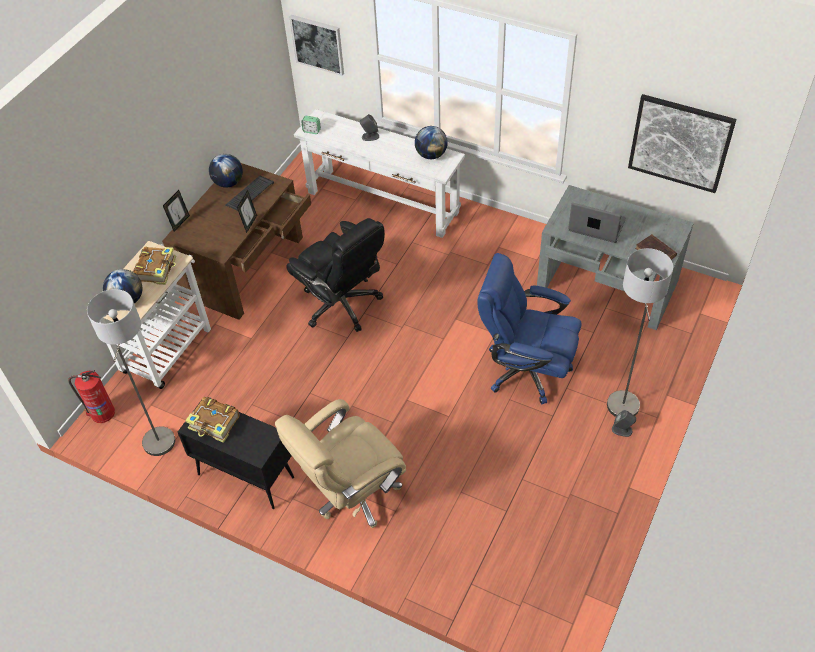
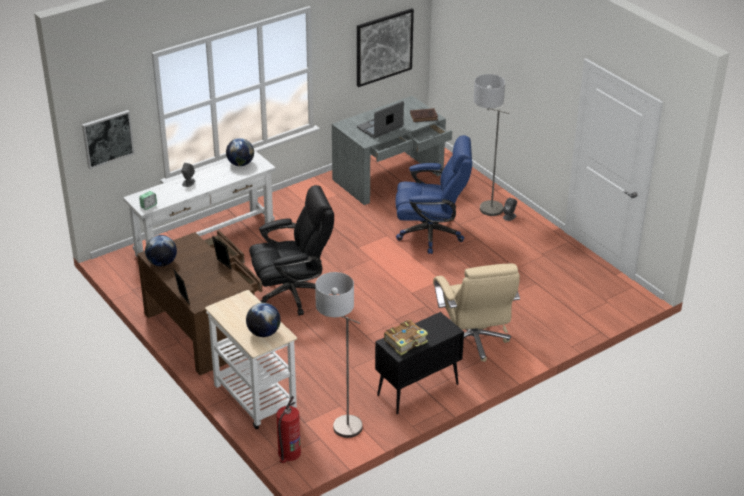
camera: 65 degrees left, 15 degrees down
book [133,247,176,285] -> none
keyboard [226,175,274,211] -> none
blue office chair [477,253,581,404] -> blue office chair turned 135 degrees counterclockwise [396,135,472,254]

